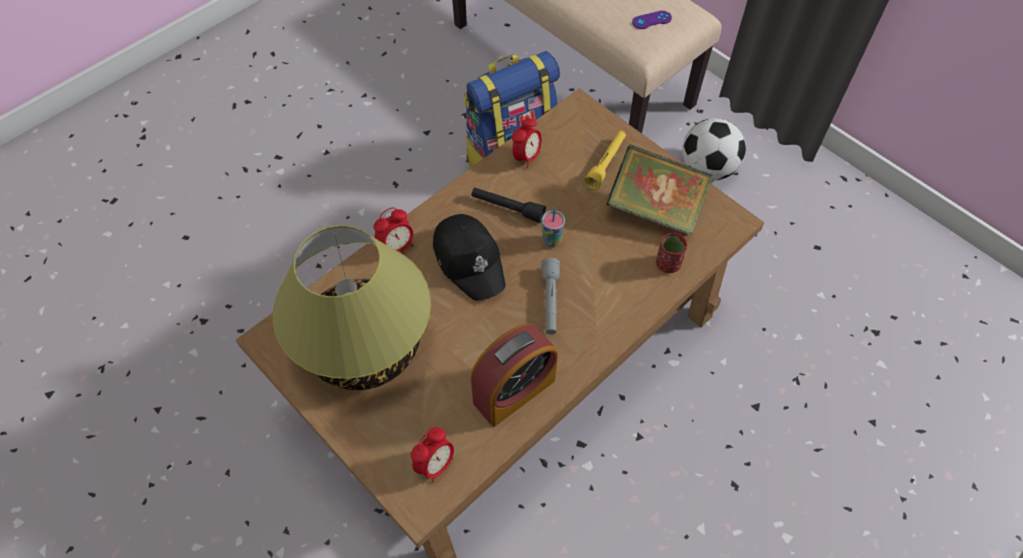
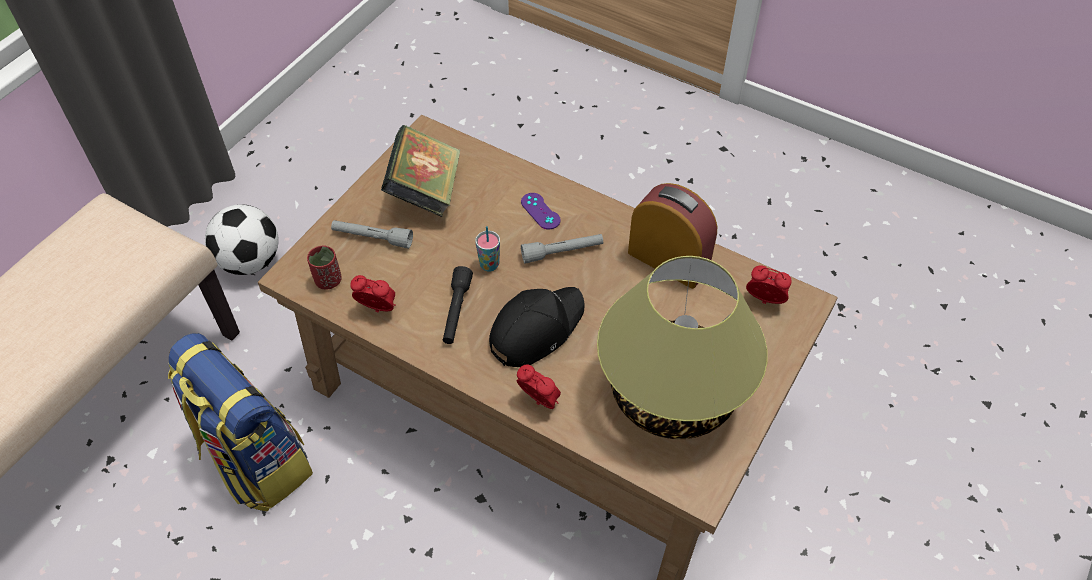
camera: 105 degrees left, 5 degrees down
yellow flashlight [584,131,626,190] -> grey flashlight [331,220,413,249]
purple game controller [632,11,672,29] -> purple game controller moved to [521,193,561,230]
red cup [656,233,687,273] -> red cup moved to [307,246,342,290]

